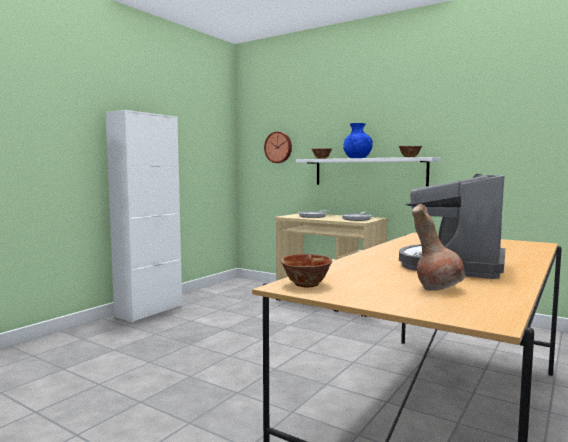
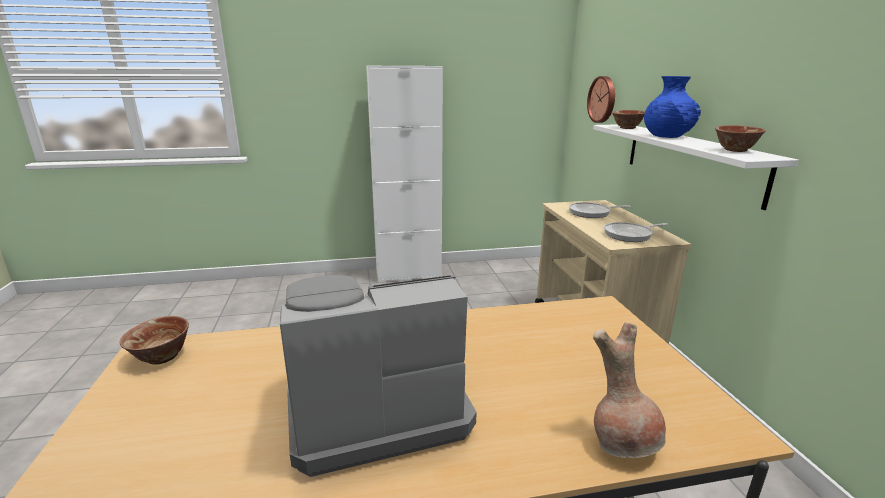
camera: 45 degrees right, 15 degrees up
brown vase [412,204,465,291] -> brown vase moved to [593,322,666,458]

